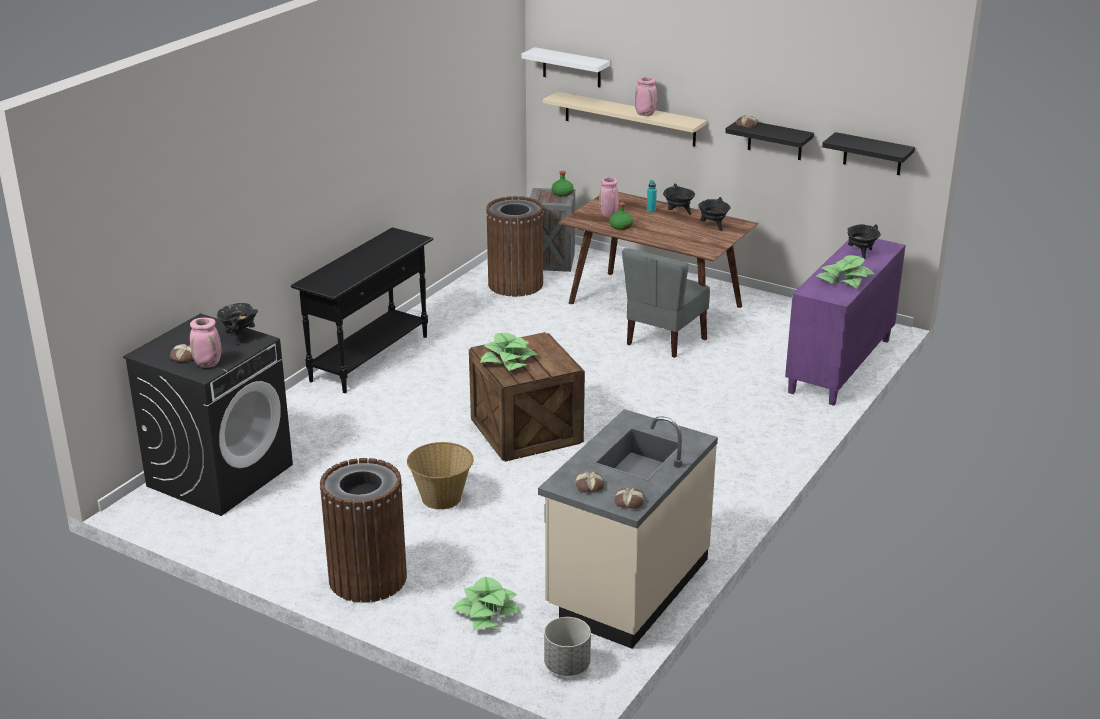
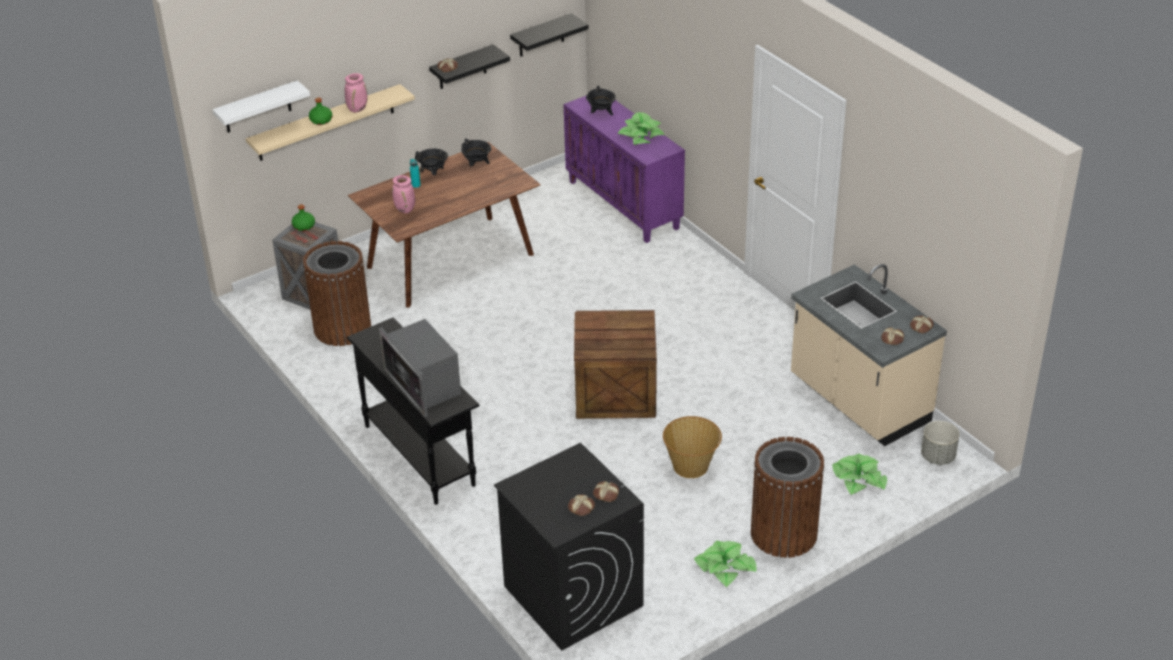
camera: 65 degrees left, 10 degrees up
pink vase [190,318,221,367] -> bread [593,481,619,502]
black cooking pot [217,303,258,344] -> none
potted plant [480,333,537,371] -> potted plant moved to [694,541,757,587]
green bottle [609,202,633,230] -> green bottle moved to [309,98,332,125]
grey chair [622,248,710,358] -> none
none -> microwave [379,319,461,417]

